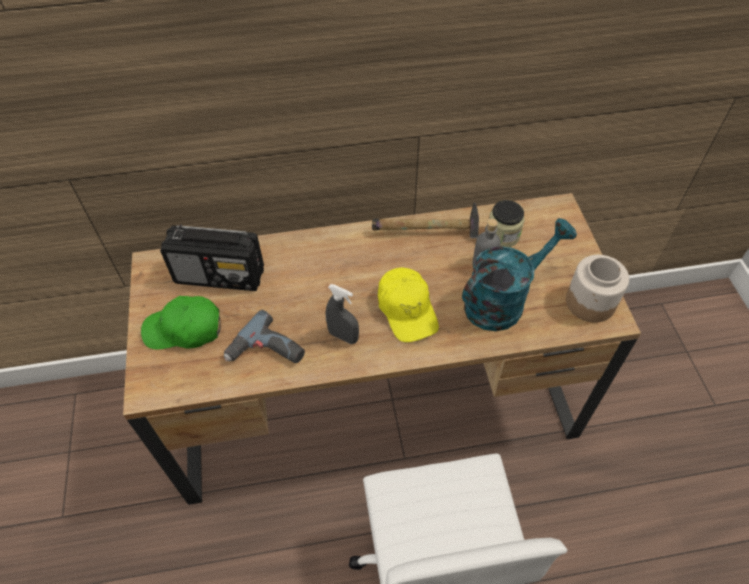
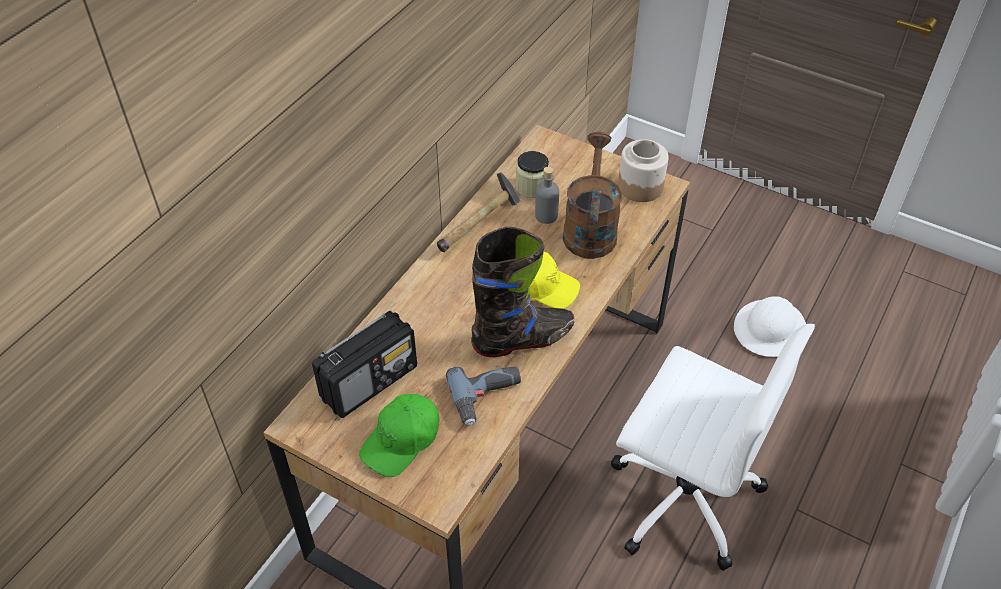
camera: 50 degrees left, 5 degrees down
grey spray bottle [326,284,359,344] -> black boot [471,227,574,357]
turquoise watering can [462,218,577,331] -> brown watering can [563,132,622,259]
none -> white hard hat [734,296,806,357]

